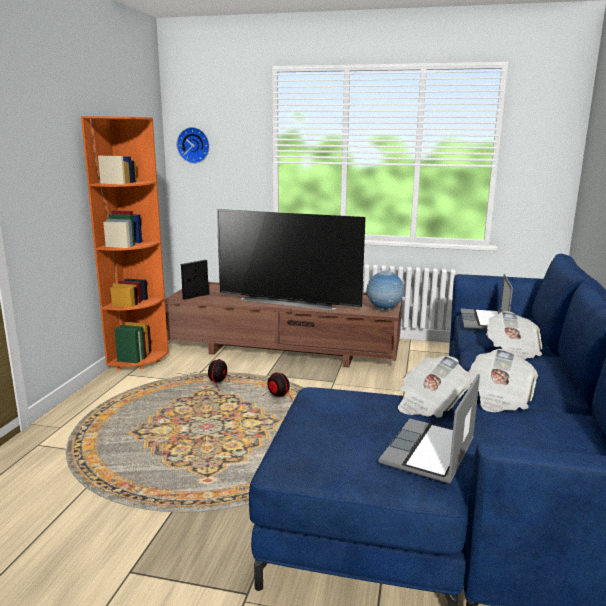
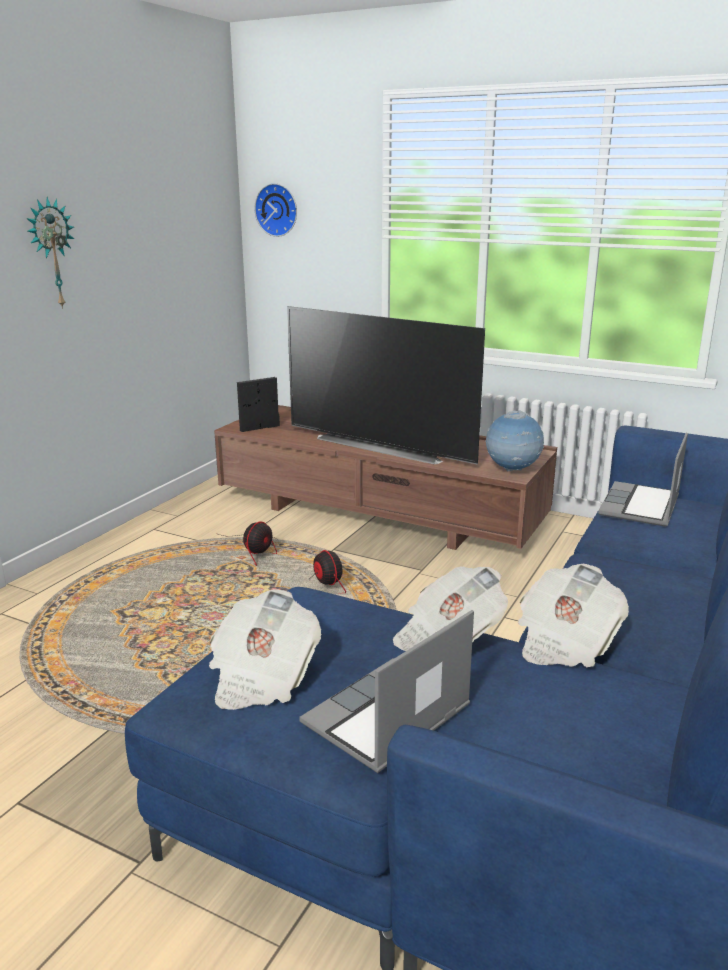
camera: 15 degrees right, 5 degrees up
orange bookcase [81,116,168,370] -> none
newspaper [486,311,542,360] -> newspaper moved to [209,589,322,710]
none -> wall clock [26,197,74,309]

